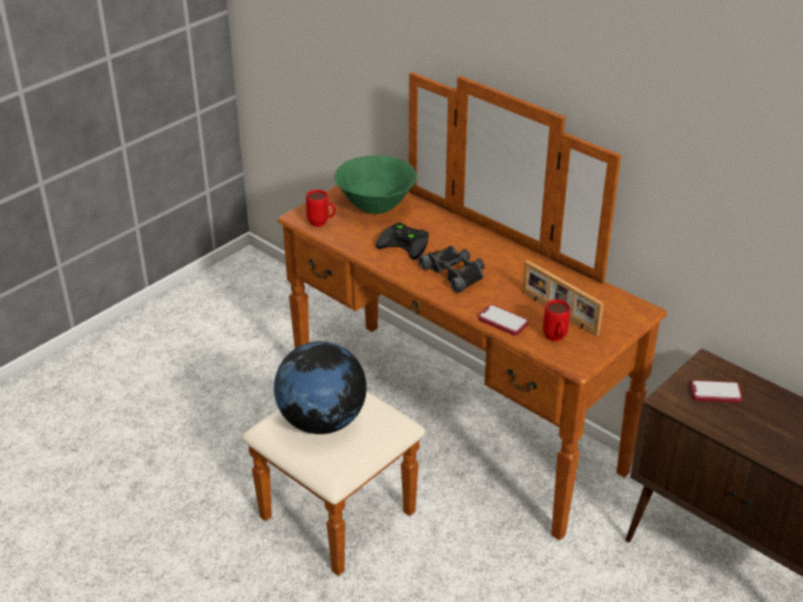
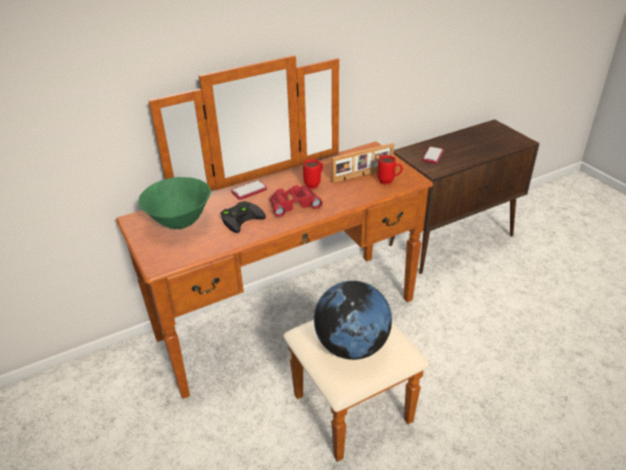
camera: 70 degrees left, 0 degrees up
red mug [306,190,336,227] -> red mug moved to [303,159,323,189]
black binoculars [418,246,485,293] -> red binoculars [269,185,323,217]
phone [478,305,529,336] -> phone moved to [231,180,267,200]

